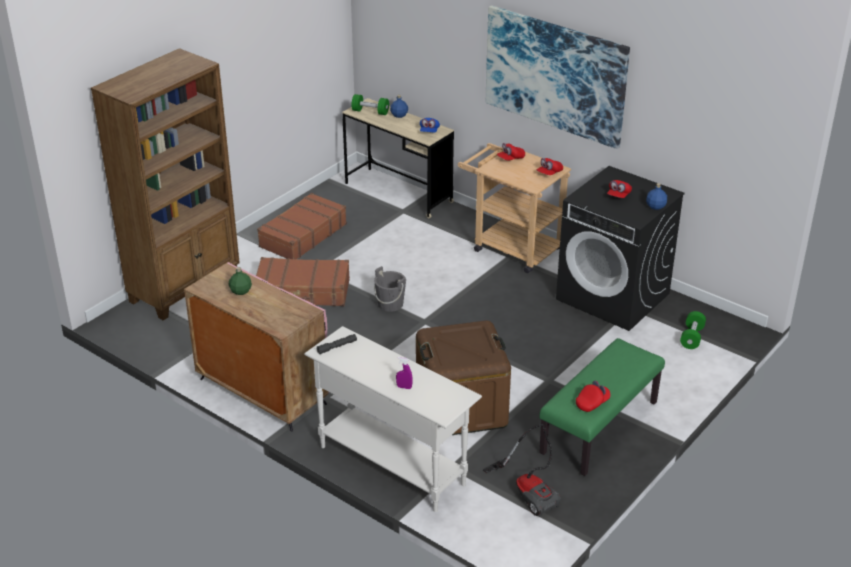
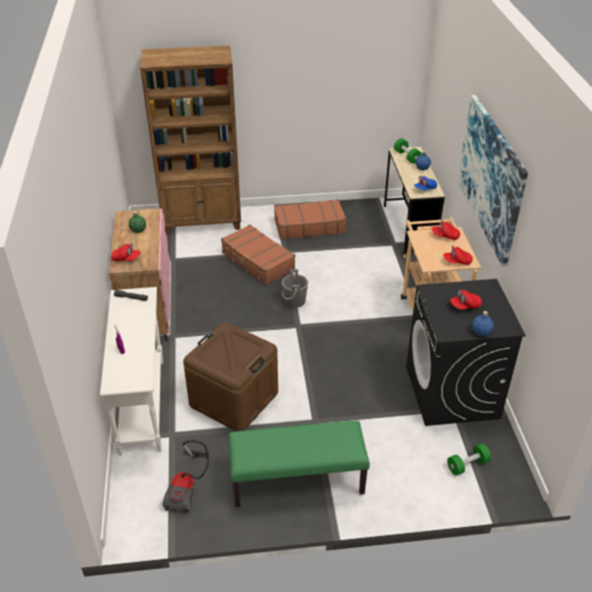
camera: 45 degrees right, 5 degrees up
red cap [576,381,611,412] -> red cap moved to [111,243,141,262]

